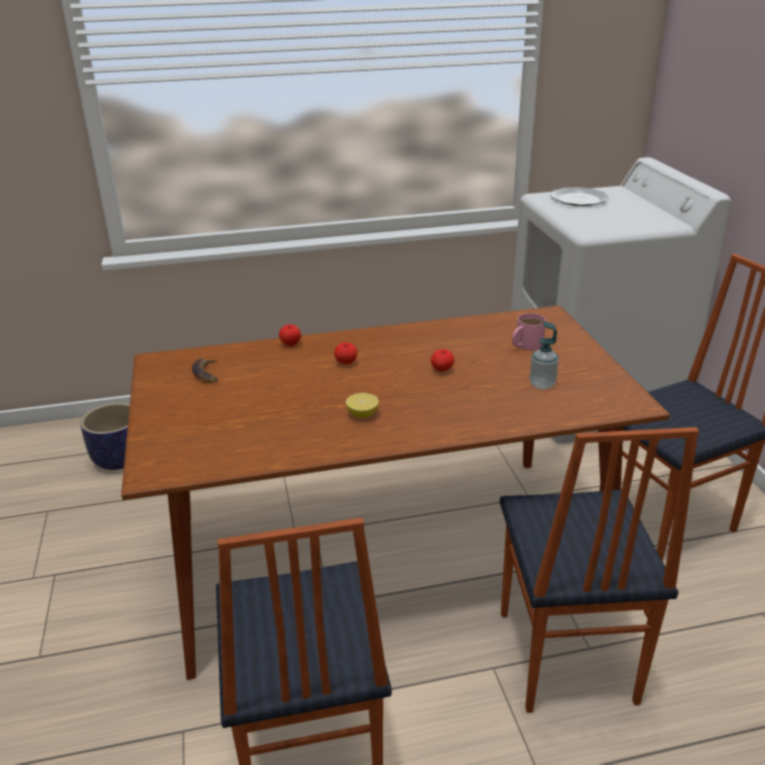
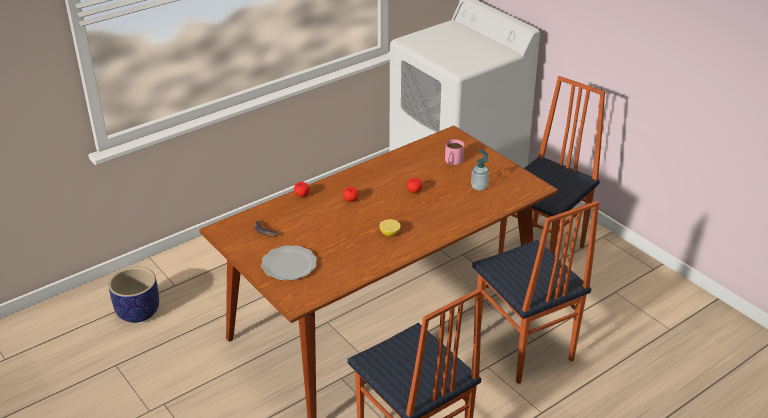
camera: 25 degrees left, 5 degrees up
plate [550,187,609,206] -> plate moved to [261,245,317,280]

